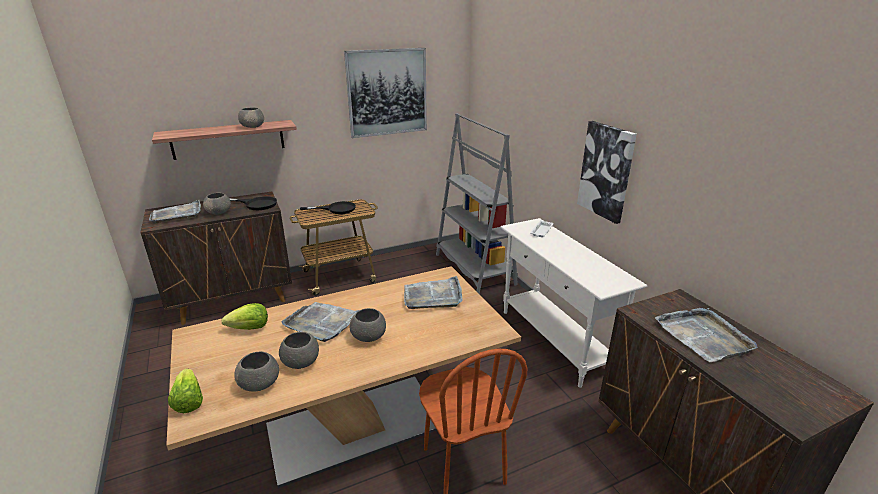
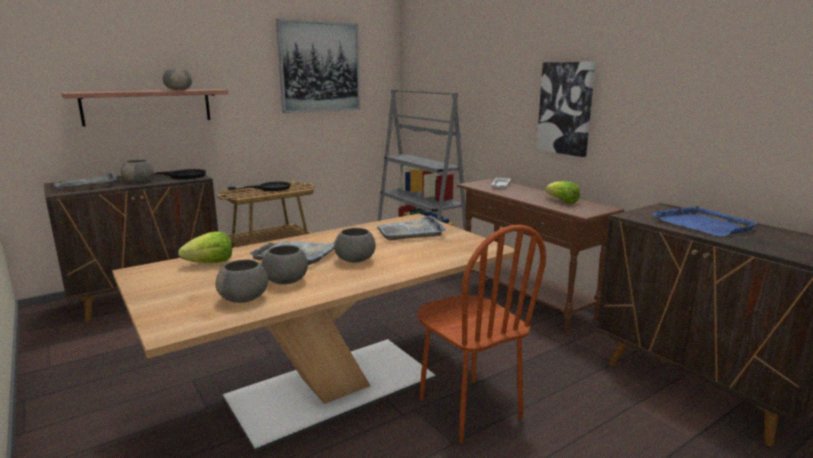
camera: 10 degrees left, 10 degrees down
lettuce [168,369,203,413] -> lettuce moved to [545,181,580,204]
white console table [500,218,647,388] -> brown console table [457,179,624,334]
grey tray [655,308,758,362] -> blue tray [653,206,757,236]

